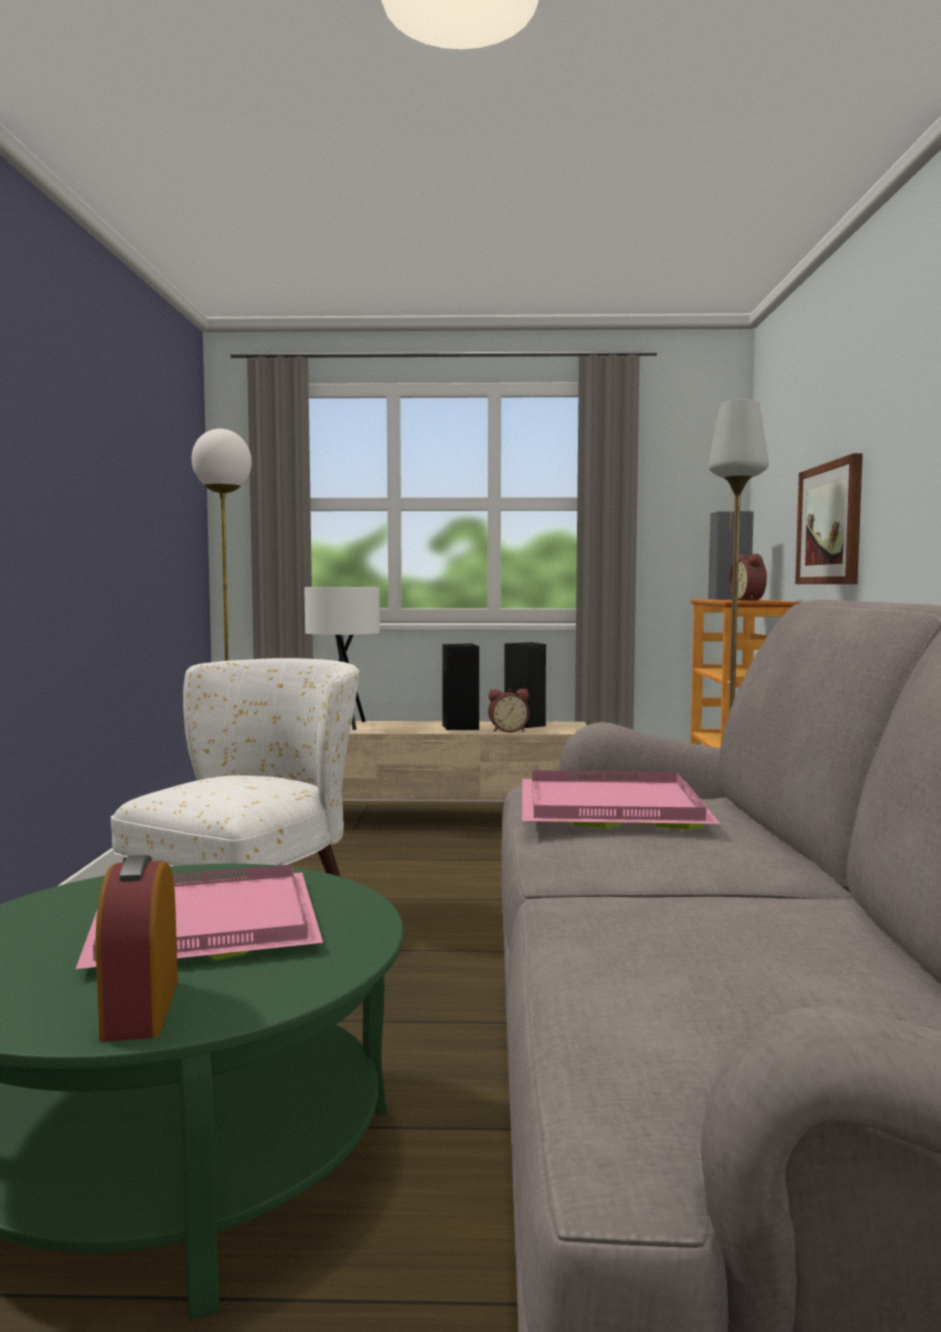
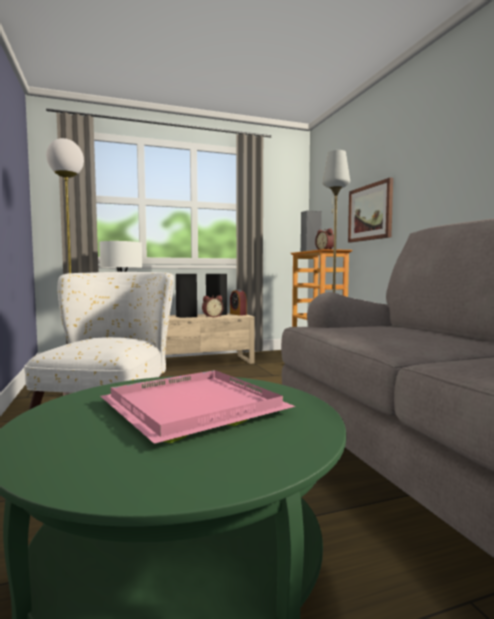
camera: 20 degrees left, 0 degrees up
alarm clock [96,855,178,1042] -> alarm clock moved to [230,289,247,316]
pink tray [522,770,720,830] -> none

